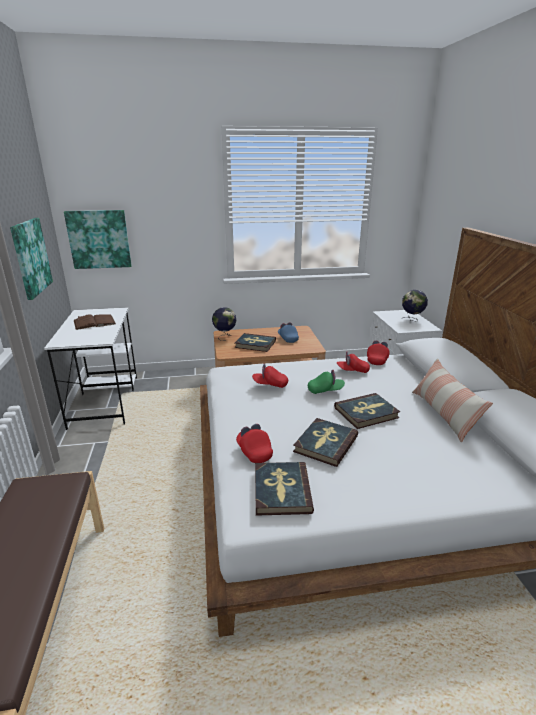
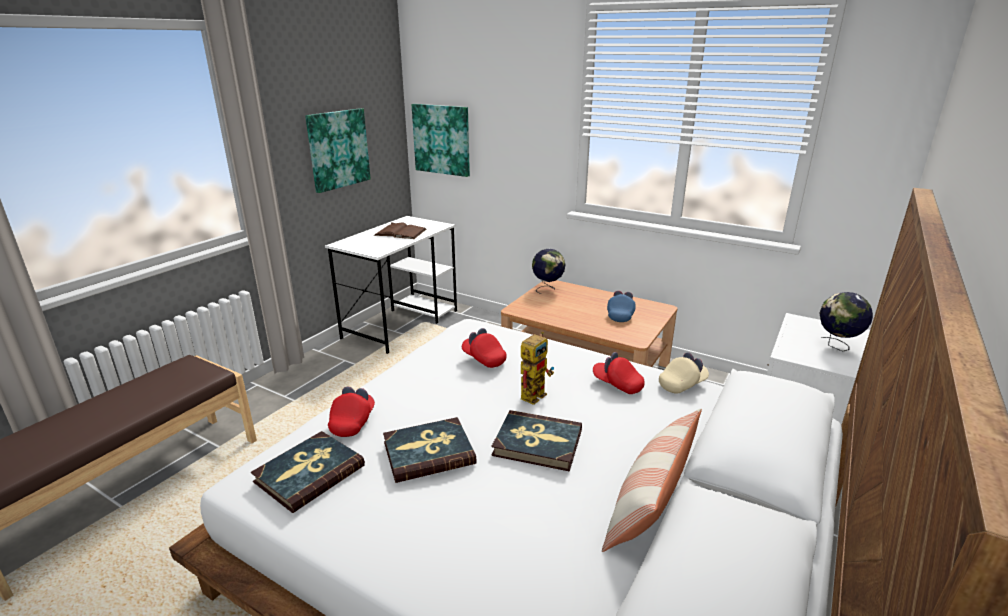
camera: 40 degrees right, 0 degrees up
book [235,333,276,352] -> none
green cap [308,369,345,394] -> toy robot [521,331,554,405]
red cap [367,341,389,365] -> beige cap [659,352,709,394]

